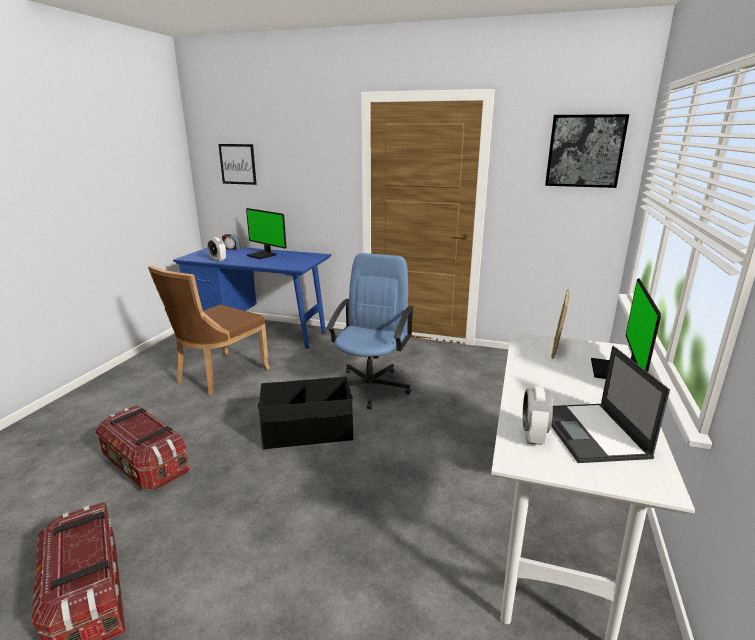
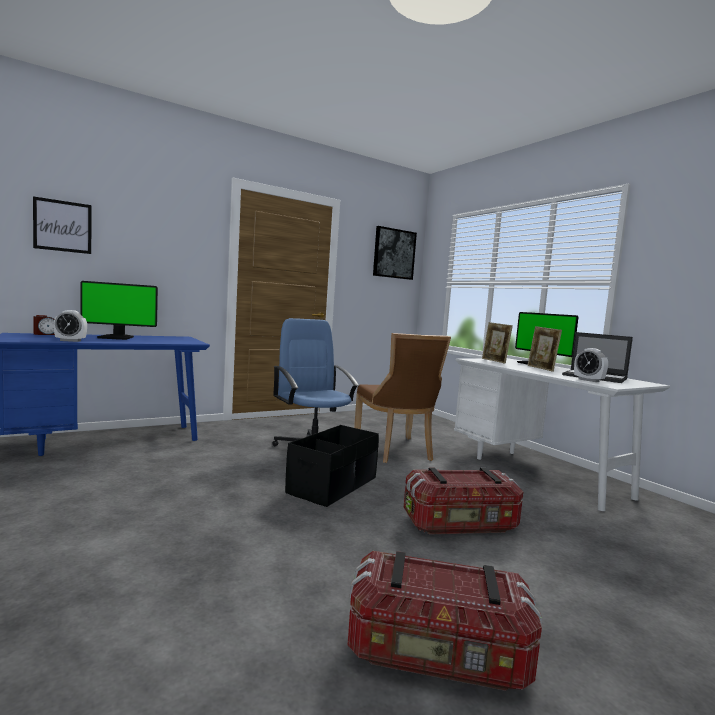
camera: 50 degrees left, 15 degrees down
storage box [96,405,190,490] -> storage box moved to [404,467,523,534]
brown chair [148,265,270,396] -> brown chair moved to [354,333,451,463]
none -> picture frame [527,326,562,372]

